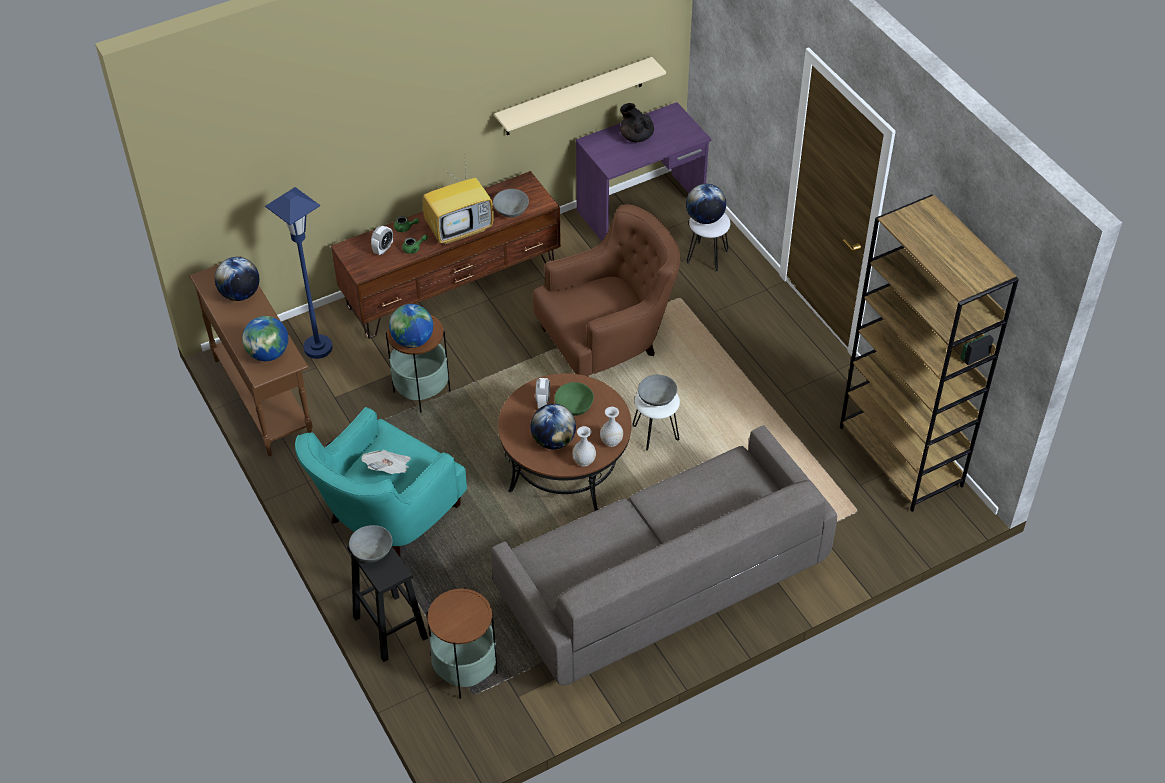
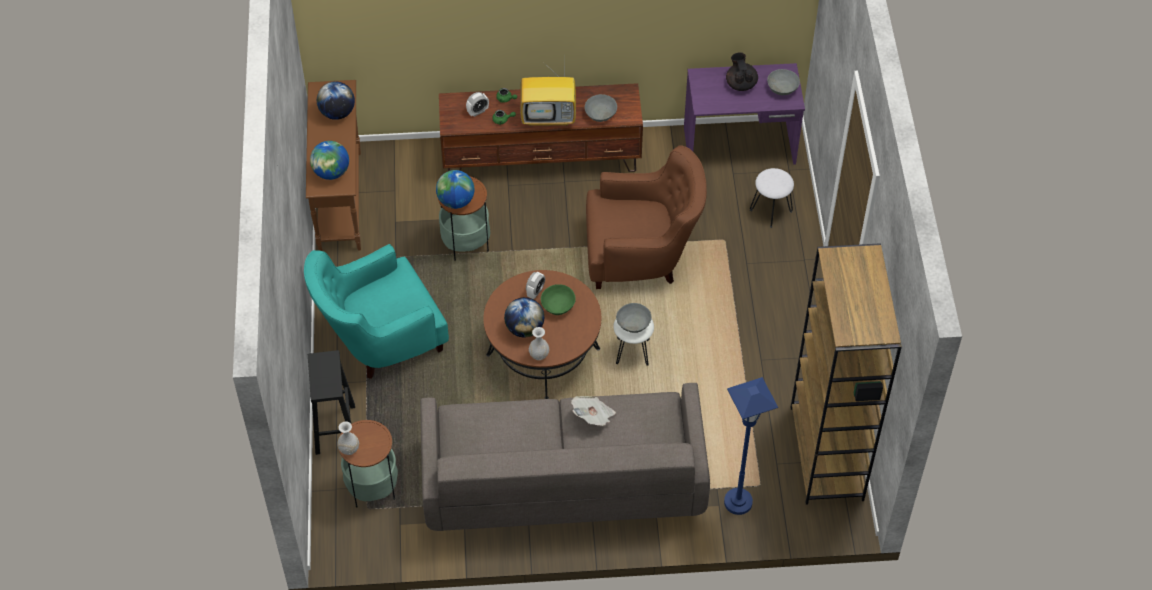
camera: 25 degrees right, 5 degrees up
blue floor lamp [265,187,332,359] -> blue floor lamp moved to [724,377,778,515]
grey bowl [349,525,393,562] -> grey bowl moved to [767,69,800,95]
newspaper [361,450,411,474] -> newspaper moved to [571,396,616,426]
beige shelf [494,57,666,135] -> none
white vase [600,407,623,447] -> white vase moved to [337,421,359,455]
globe [686,184,726,224] -> none

